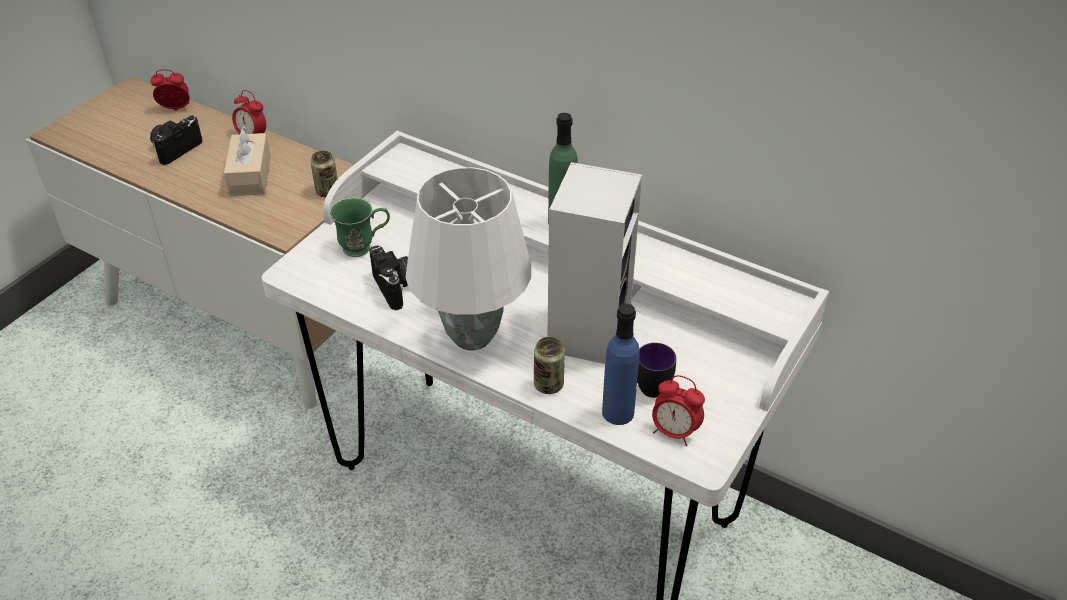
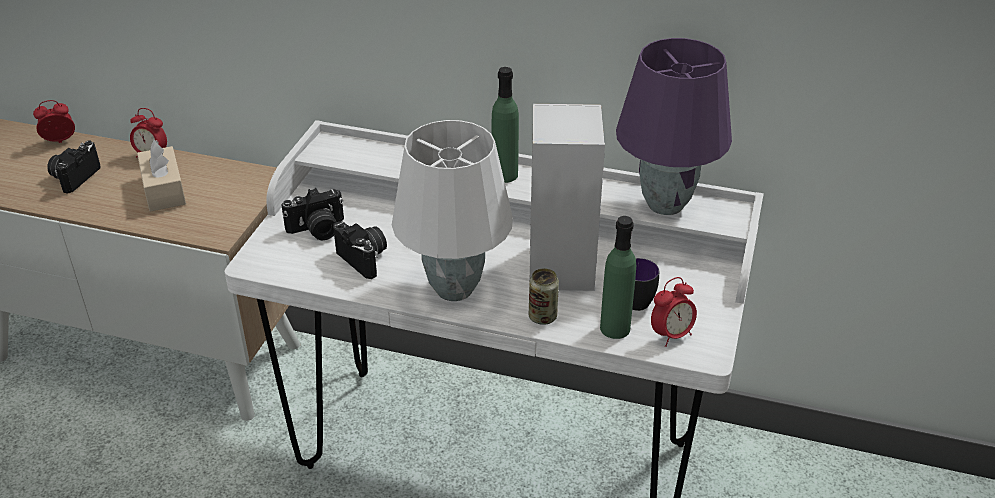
camera: 15 degrees left, 5 degrees down
can [311,151,338,197] -> none
green mug [330,198,390,257] -> camera [281,188,344,241]
blue bottle [602,303,640,425] -> green bottle [600,216,636,339]
alarm clock [652,375,705,446] -> alarm clock turned 45 degrees counterclockwise [651,277,697,347]
none -> purple table lamp [616,38,732,215]

